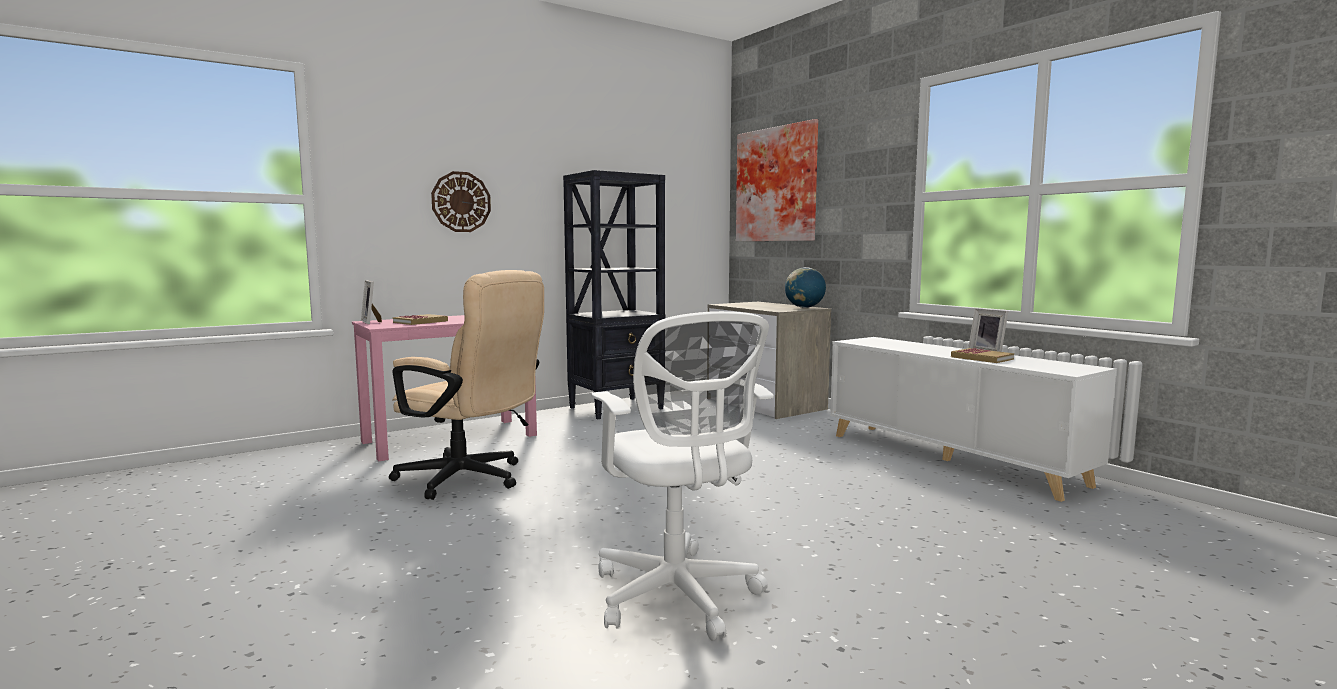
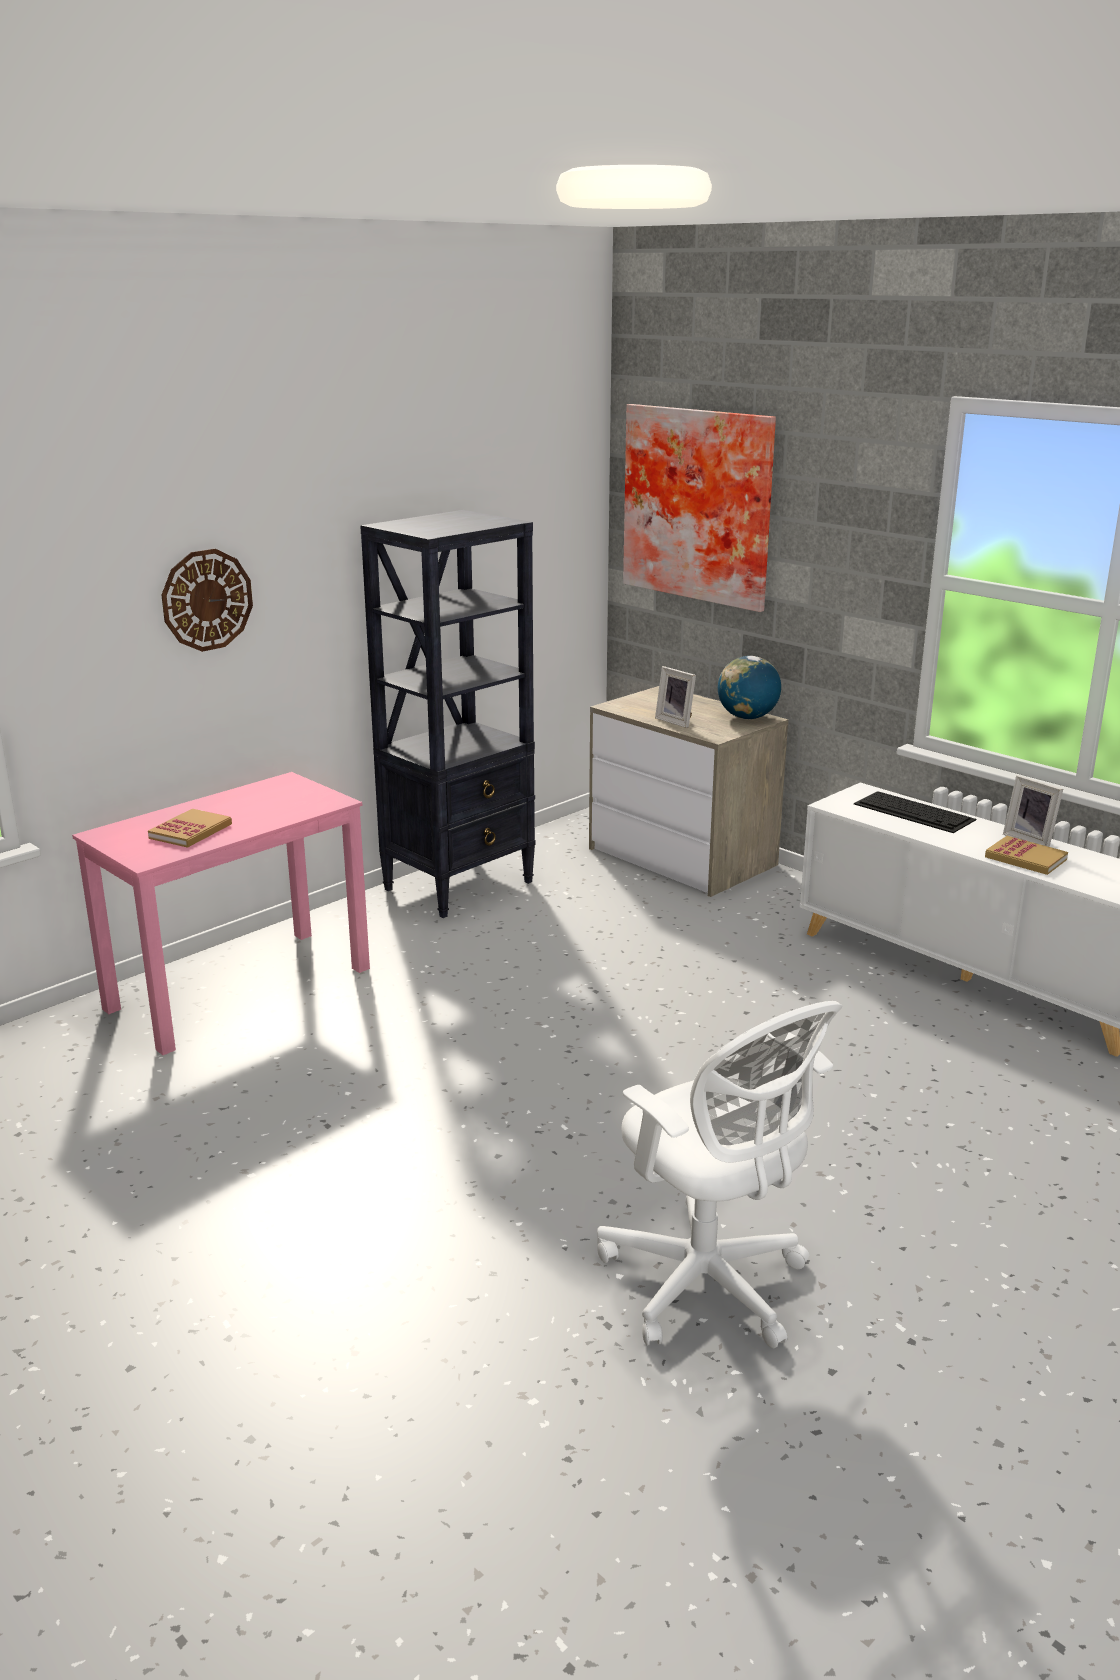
camera: 10 degrees left, 15 degrees up
picture frame [361,280,382,324] -> picture frame moved to [655,666,696,728]
beige office chair [389,270,544,500] -> none
none -> keyboard [854,791,976,833]

